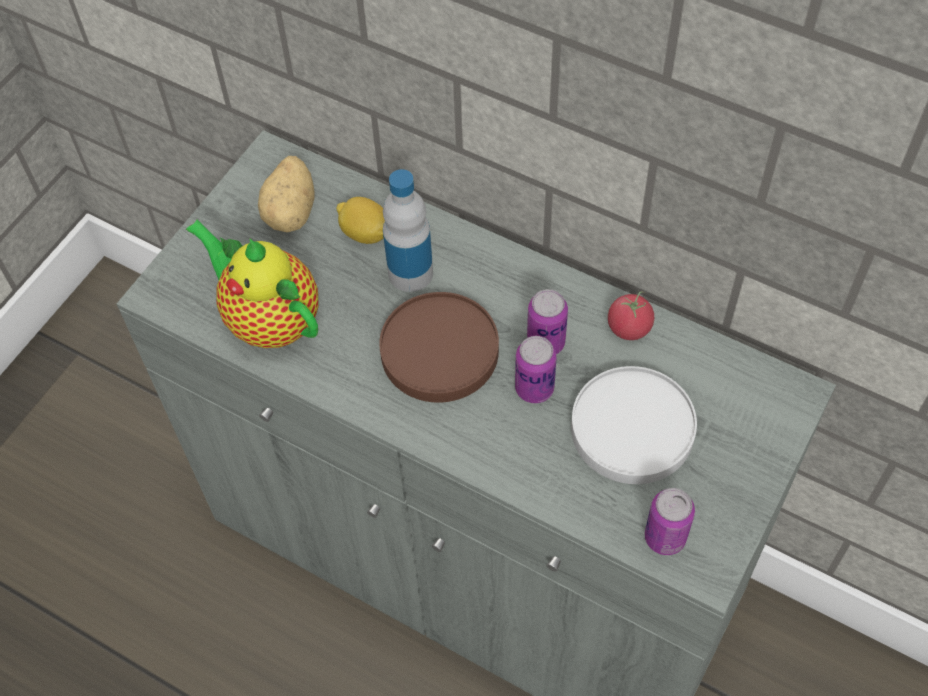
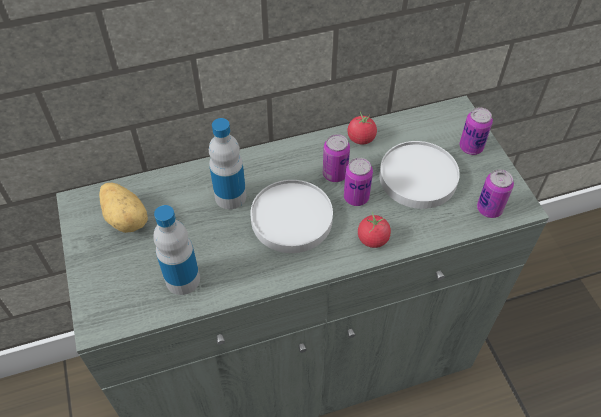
camera: 50 degrees left, 5 degrees down
teapot [186,219,319,348] -> bottle [153,205,200,295]
lemon [336,197,385,244] -> none
brown plate [379,292,499,403] -> white plate [250,180,333,253]
none -> tomato [358,212,391,248]
none -> can [459,108,493,155]

